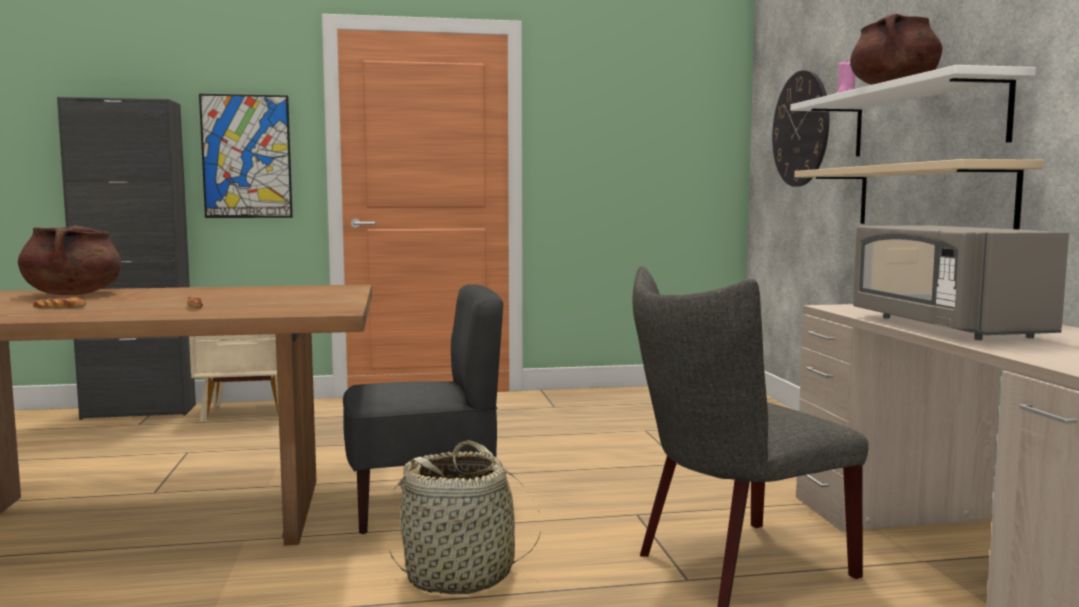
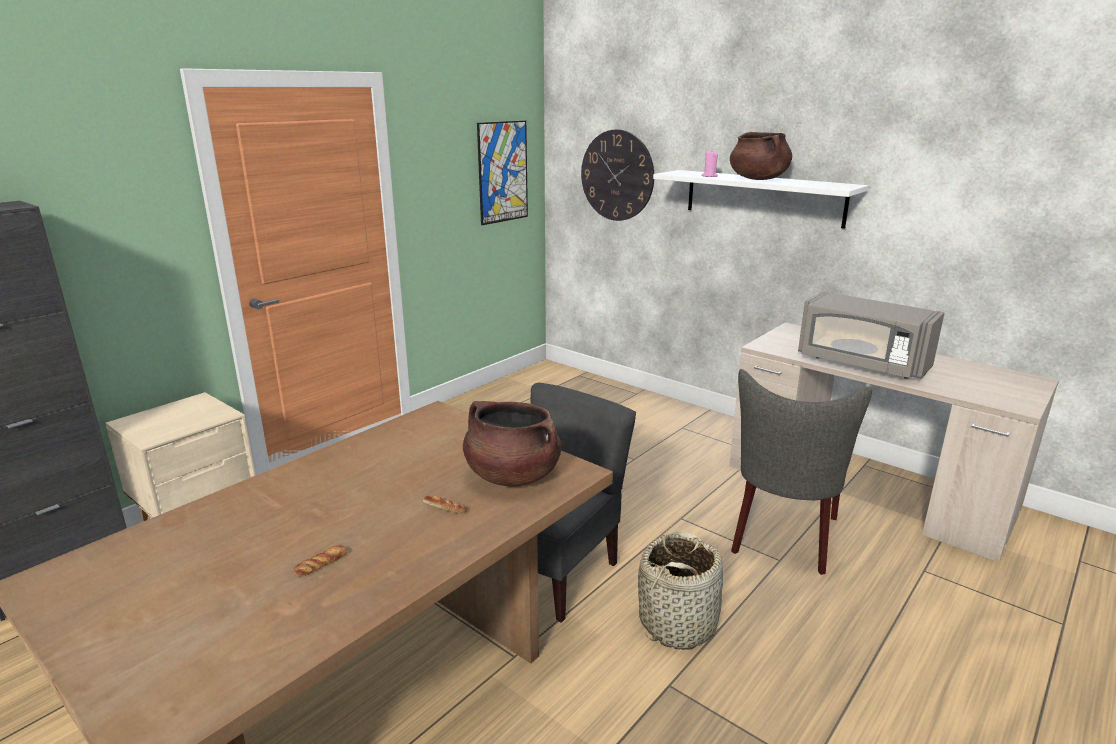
camera: 40 degrees left, 15 degrees up
brown cooking pot [18,225,122,295] -> brown cooking pot moved to [463,401,562,486]
picture [199,94,293,218] -> picture moved to [477,121,528,225]
beige shelf [794,159,1044,230] -> none

